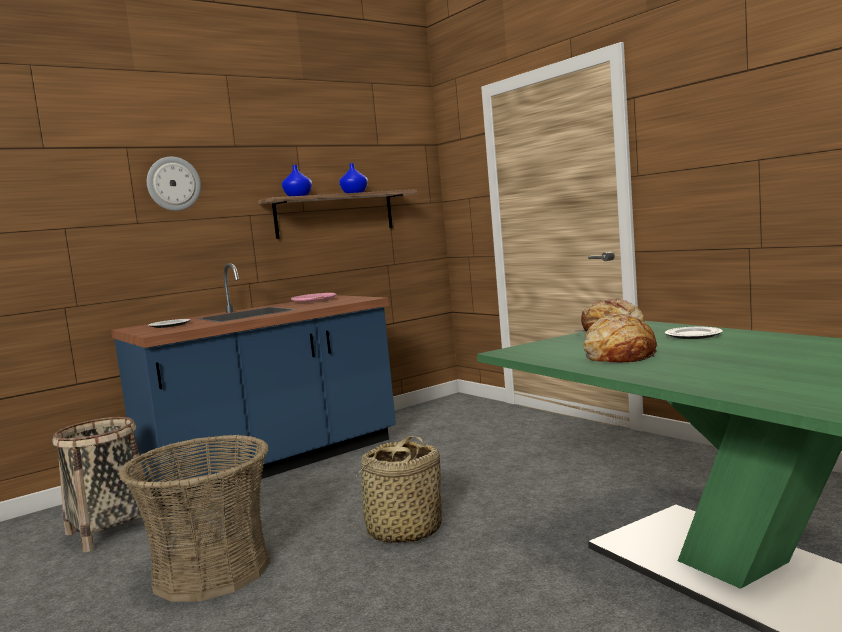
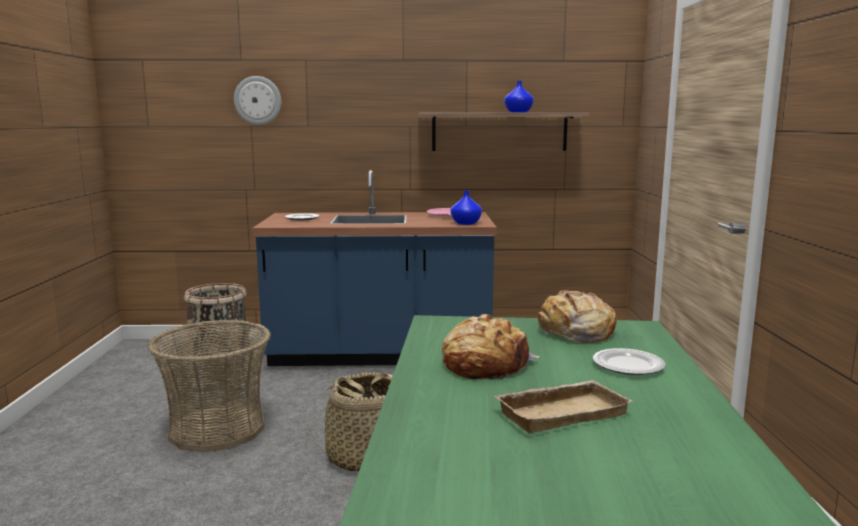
camera: 35 degrees right, 5 degrees up
wall clock [147,157,201,211] -> wall clock moved to [234,76,281,125]
blue vase [282,165,312,196] -> blue vase moved to [450,190,482,225]
none -> beige tray [493,380,632,433]

